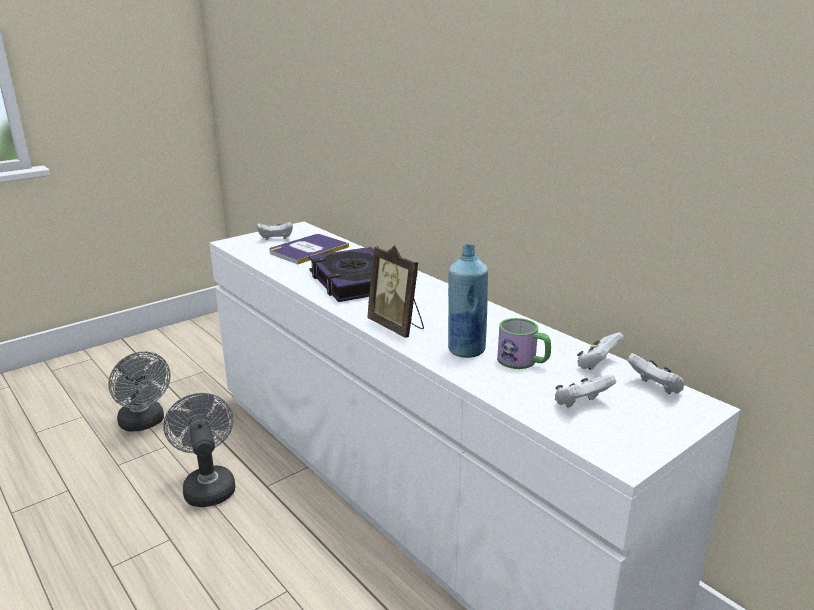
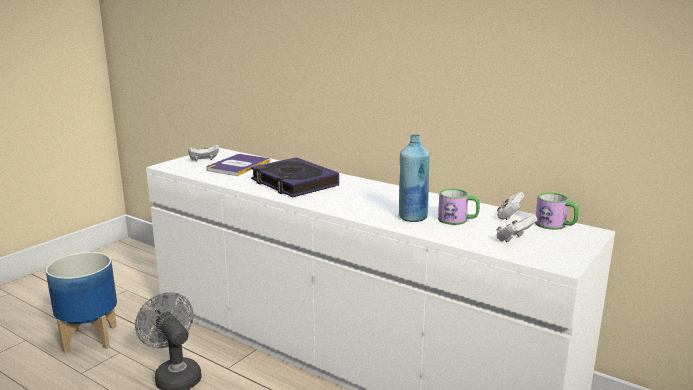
camera: 15 degrees left, 5 degrees down
grey fan [108,351,171,432] -> planter [46,252,117,352]
picture frame [367,245,424,338] -> none
white game controller [627,353,684,394] -> mug [535,192,579,230]

